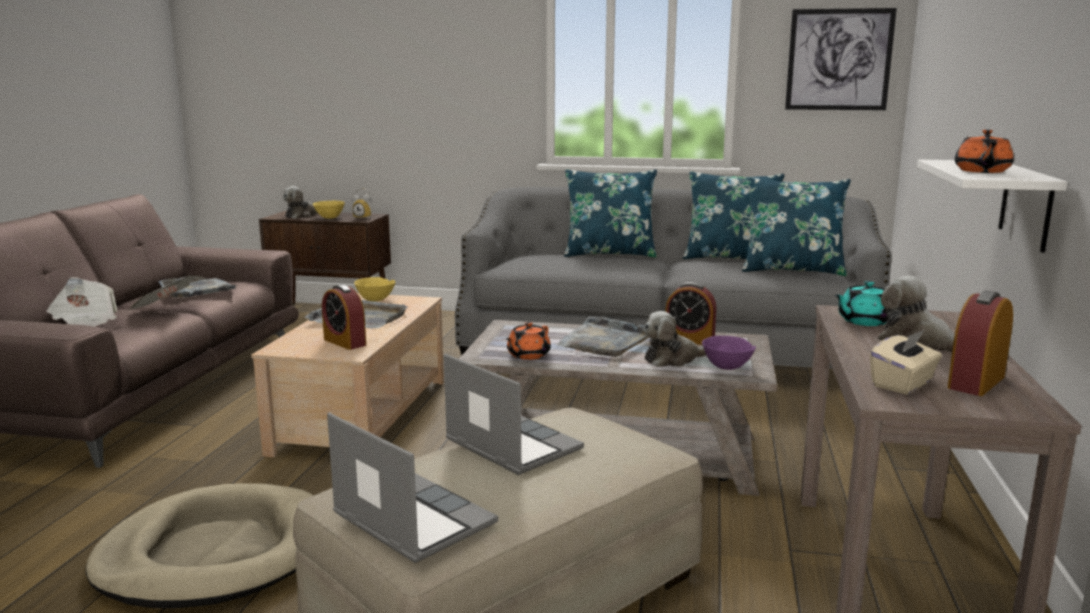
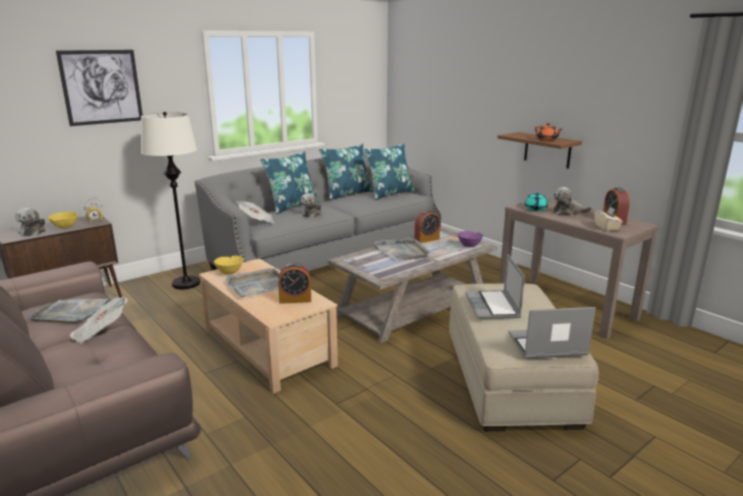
camera: 50 degrees left, 5 degrees up
newspaper [46,277,117,327] -> newspaper moved to [236,201,274,223]
beige dog bed [86,483,314,608] -> none
laptop [444,354,584,475] -> laptop turned 90 degrees counterclockwise [465,254,525,319]
orange teapot [506,322,551,360] -> none
plush toy [643,311,706,367] -> plush toy moved to [301,193,321,218]
picture [785,8,897,110] -> picture moved to [56,50,143,126]
white shelf [917,160,1068,253] -> brown shelf [497,132,582,169]
none -> white floor lamp [141,112,200,289]

